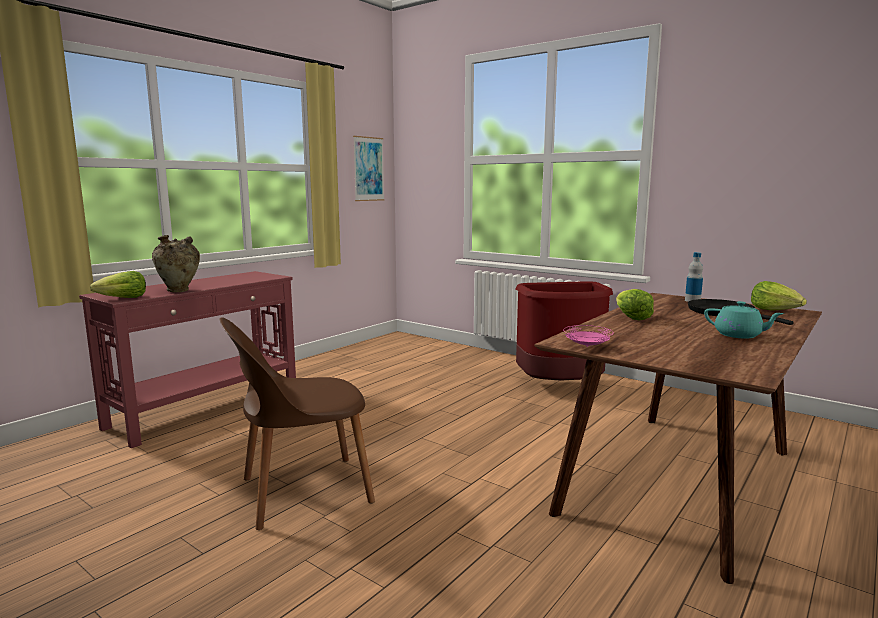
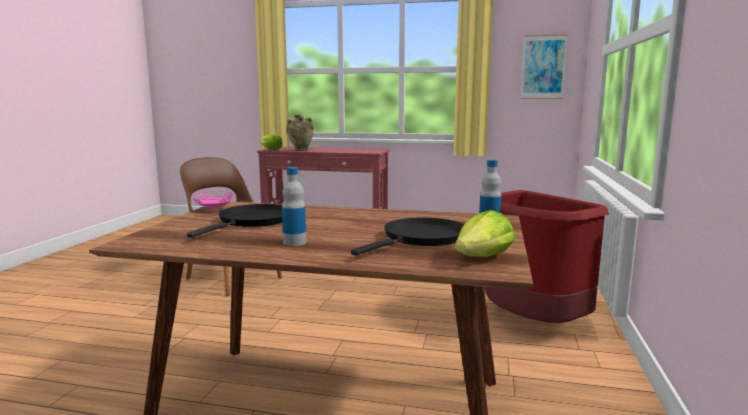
camera: 65 degrees right, 0 degrees up
lettuce [616,289,654,320] -> none
turquoise teapot [704,301,784,339] -> bottle [282,167,306,246]
none -> black frying pan [187,204,283,238]

